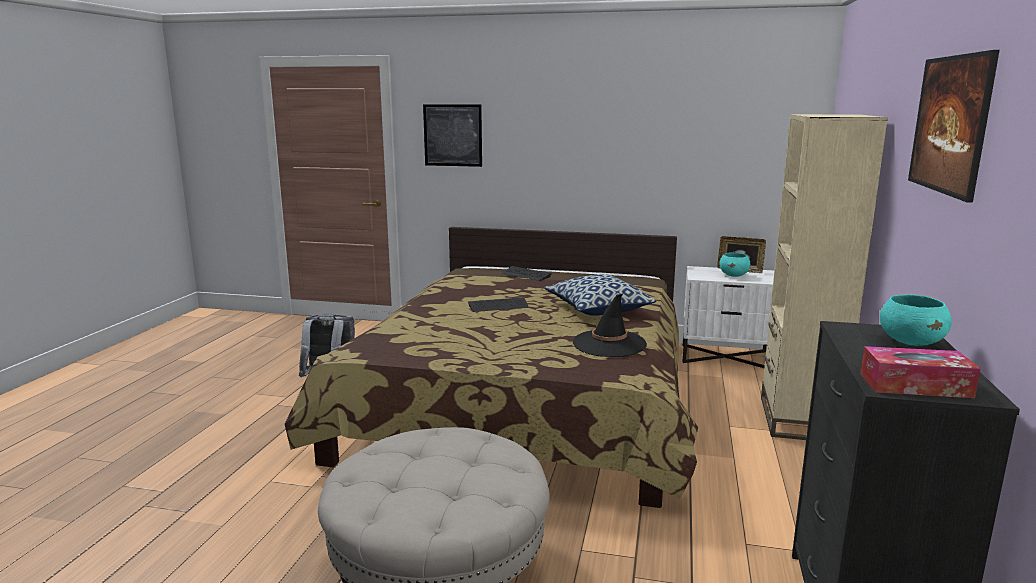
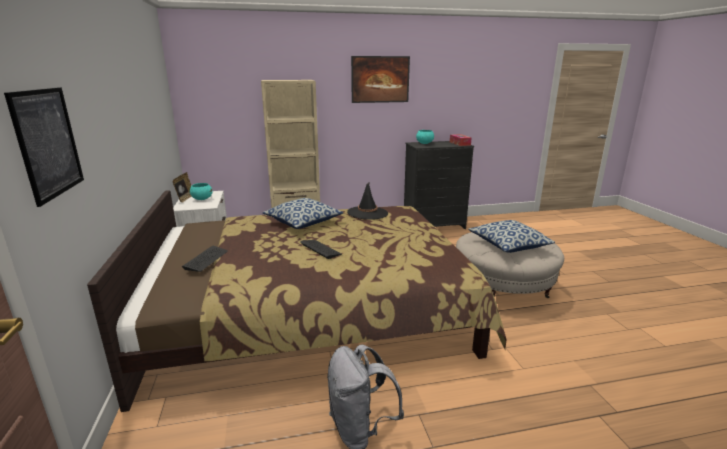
camera: 115 degrees left, 5 degrees up
none -> pillow [468,220,555,253]

